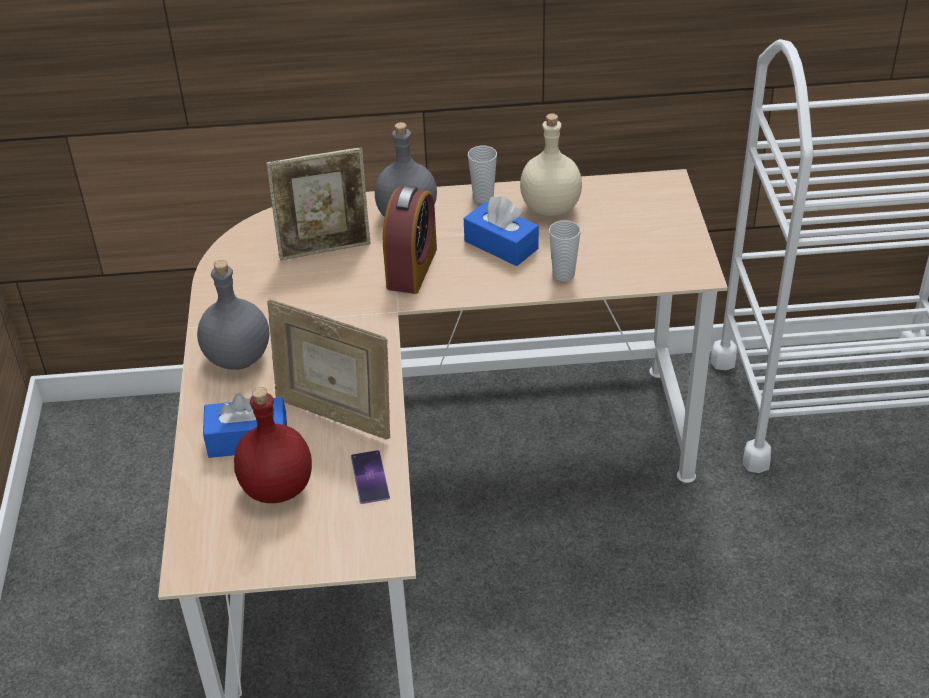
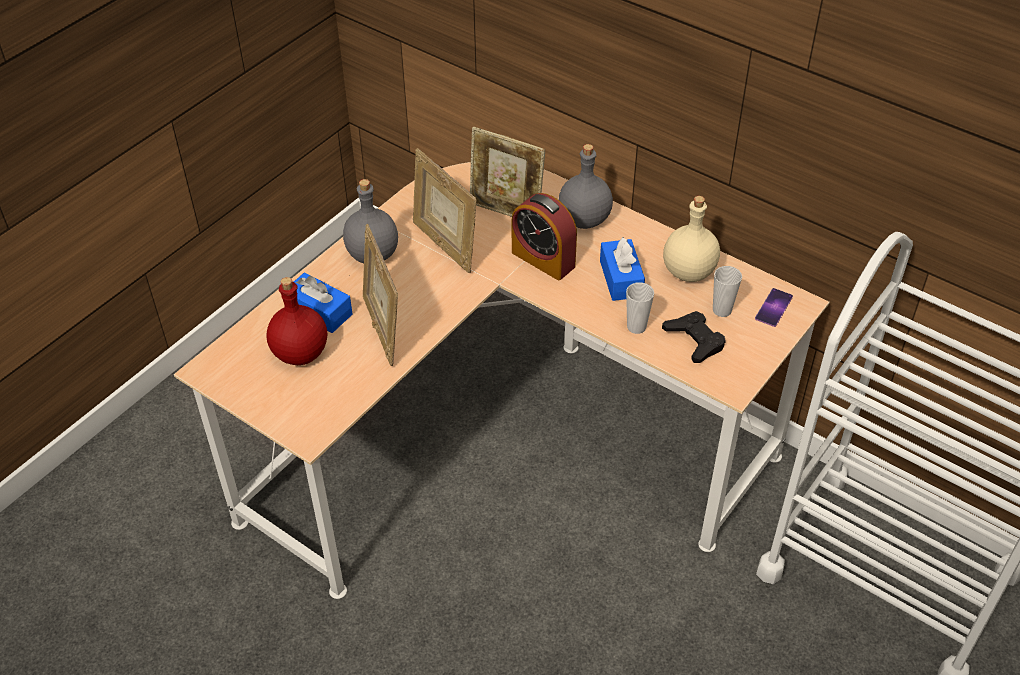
camera: 40 degrees right, 5 degrees up
phone [351,450,390,504] -> phone moved to [755,288,793,327]
alarm clock [383,185,437,294] -> alarm clock turned 75 degrees clockwise [512,193,577,280]
cup [468,146,497,203] -> cup moved to [713,266,742,317]
none -> picture frame [413,148,477,273]
none -> black game controller [662,311,726,363]

